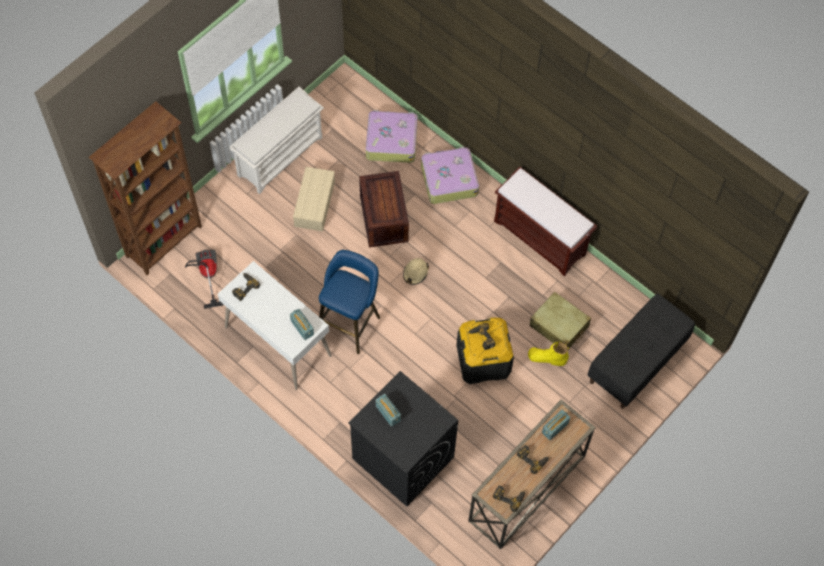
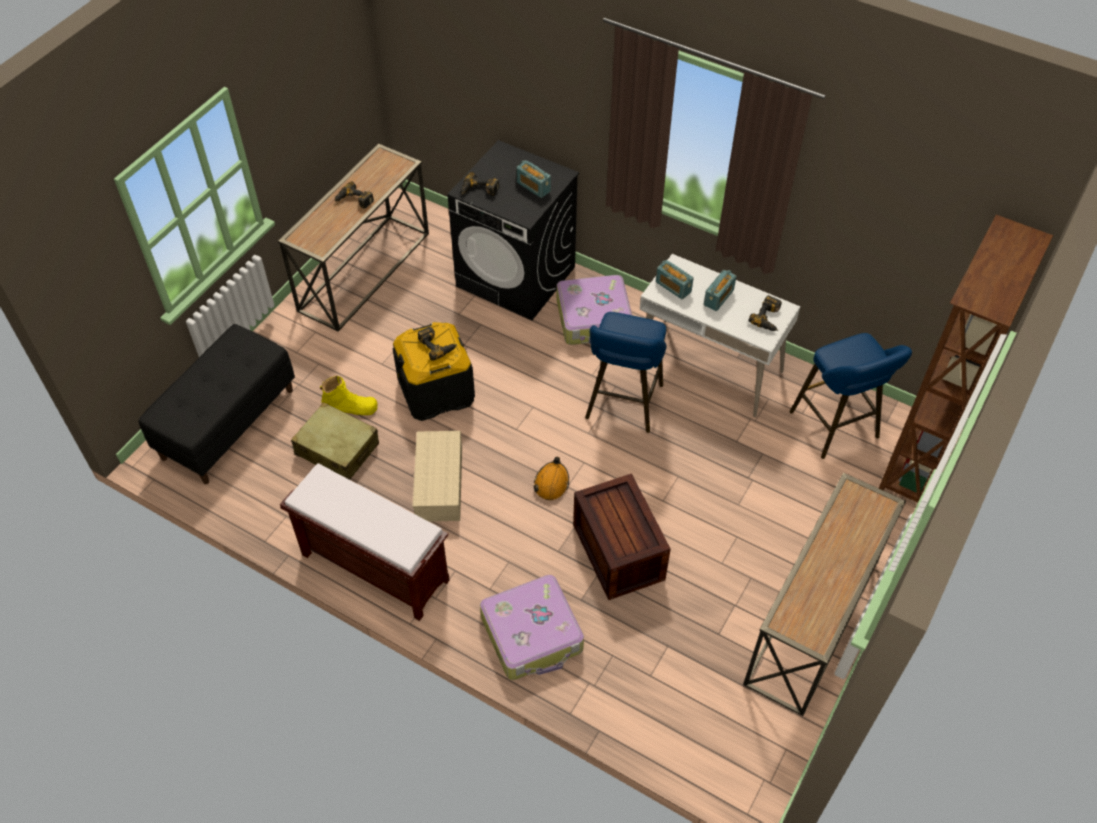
camera: 170 degrees right, 10 degrees down
vacuum cleaner [185,250,224,309] -> blue stool [789,333,912,459]
white shoe rack [230,87,324,194] -> console table [743,473,906,716]
beige storage box [293,167,335,231] -> beige storage box moved to [413,431,462,521]
suitcase [366,110,418,163] -> suitcase moved to [557,275,632,345]
beige hard hat [403,258,429,285] -> orange hard hat [534,457,569,500]
power drill [493,485,525,512] -> power drill moved to [461,172,499,196]
radio [542,410,570,440] -> radio moved to [704,270,736,311]

